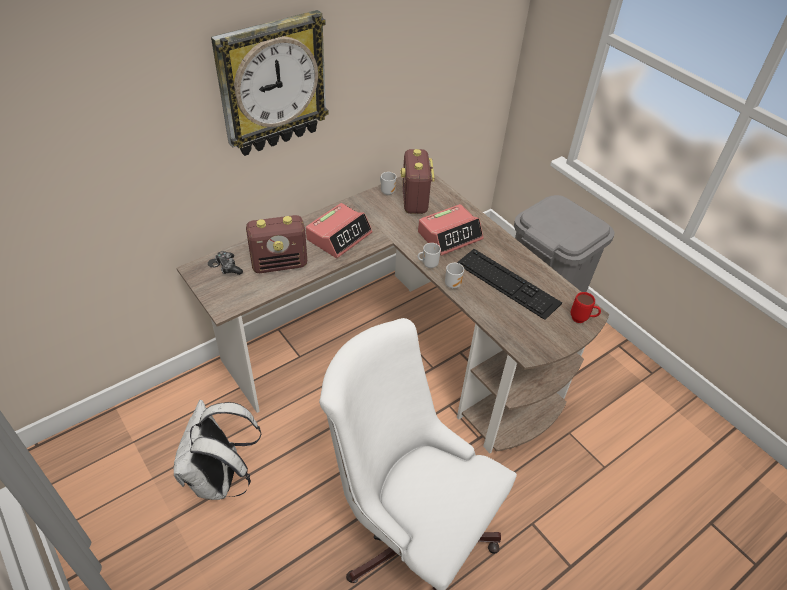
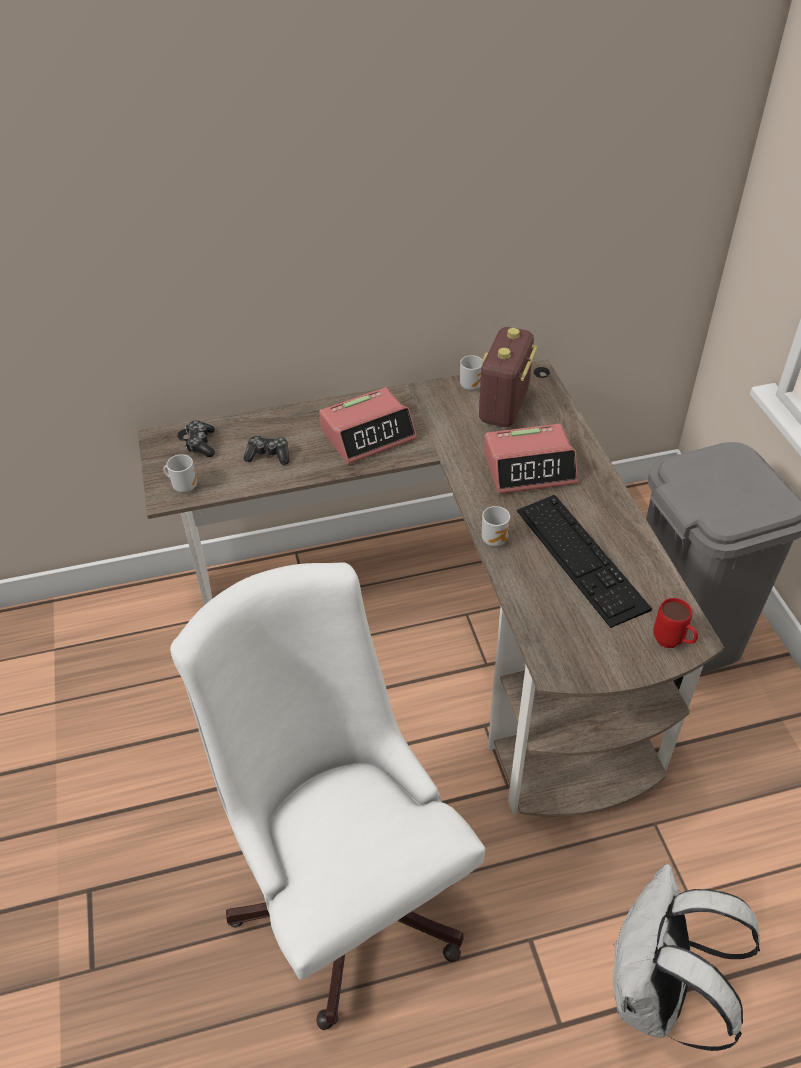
camera: 25 degrees right, 0 degrees up
white backpack [173,400,262,500] -> white backpack moved to [613,864,760,1051]
wall clock [211,10,329,156] -> none
radio [246,215,307,273] -> game controller [244,435,289,465]
mug [418,243,441,268] -> mug moved to [163,454,197,493]

